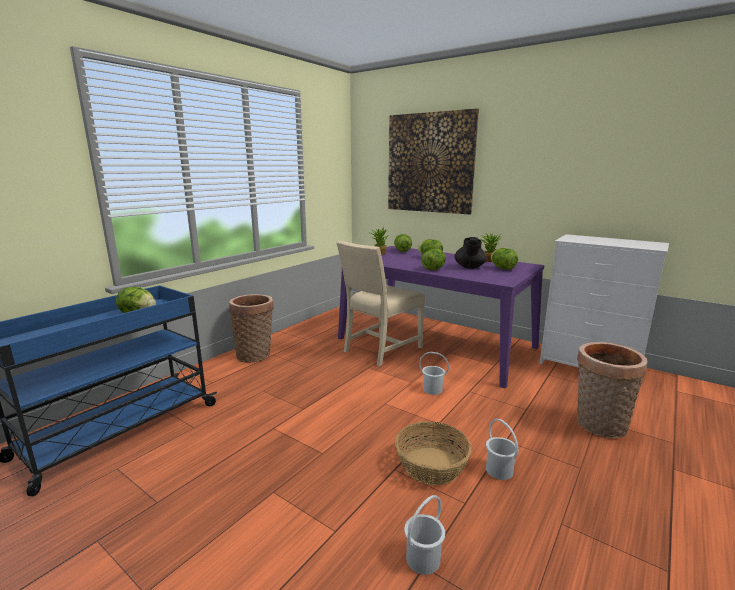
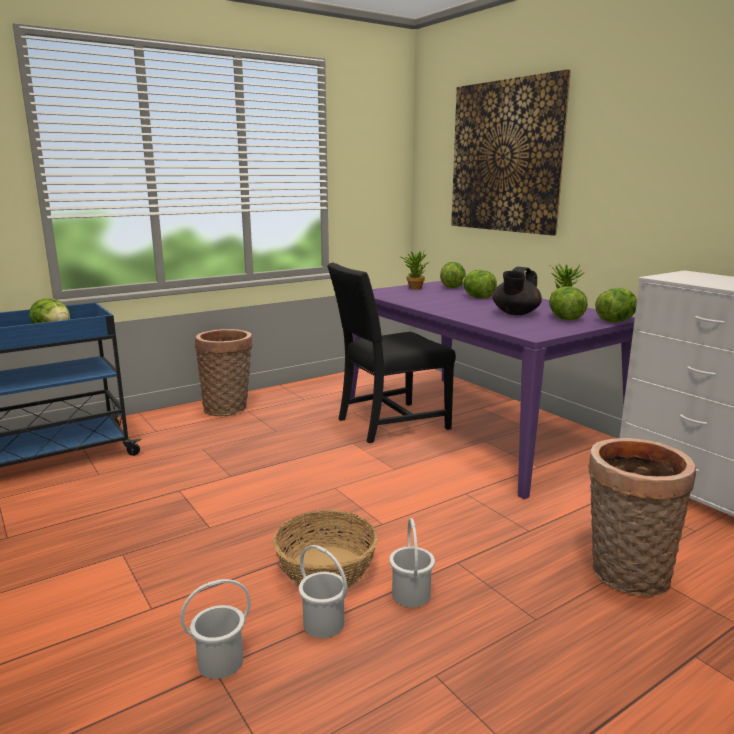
camera: 20 degrees right, 0 degrees up
beige chair [336,240,425,366] -> black chair [327,263,456,443]
white bucket [419,352,449,395] -> white bucket moved to [299,545,347,638]
lettuce [421,249,446,270] -> lettuce moved to [595,288,637,322]

